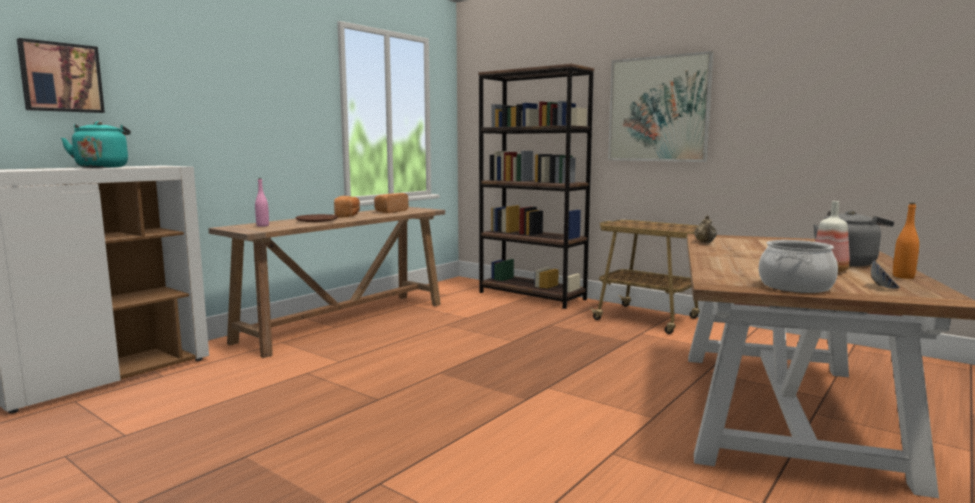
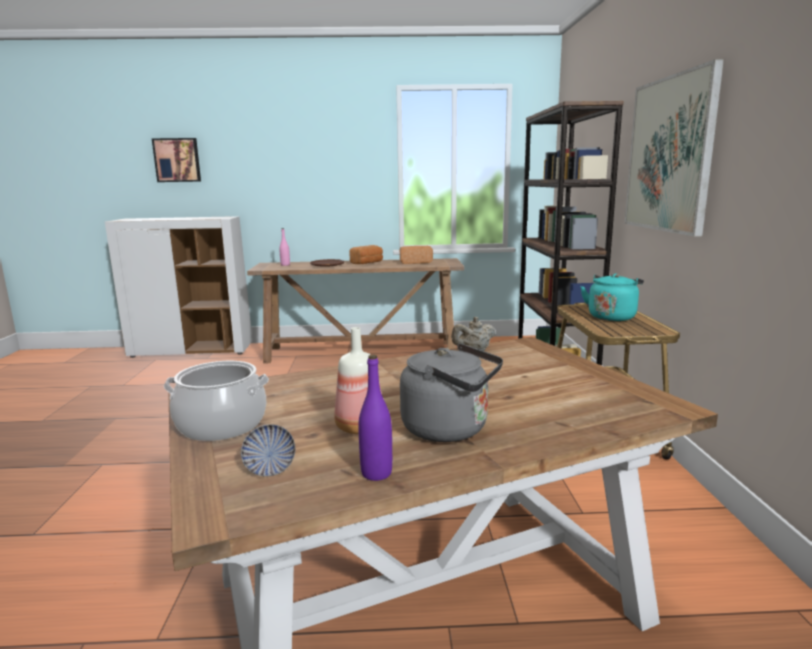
camera: 50 degrees right, 5 degrees up
turquoise kettle [61,121,131,168] -> turquoise kettle moved to [580,273,644,321]
orange bottle [893,203,919,279] -> purple bottle [358,355,392,481]

